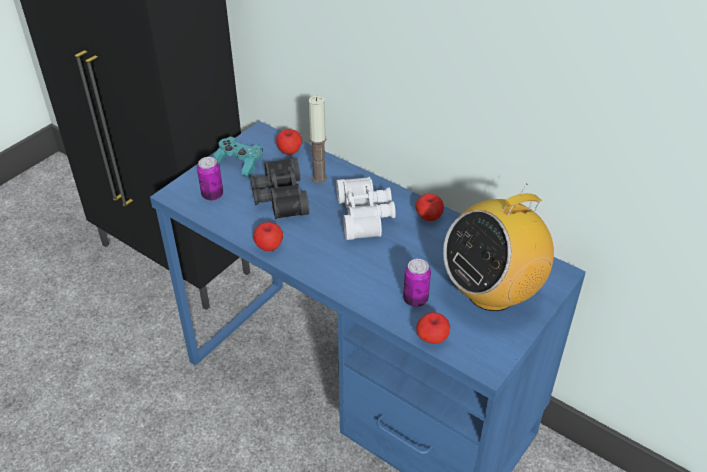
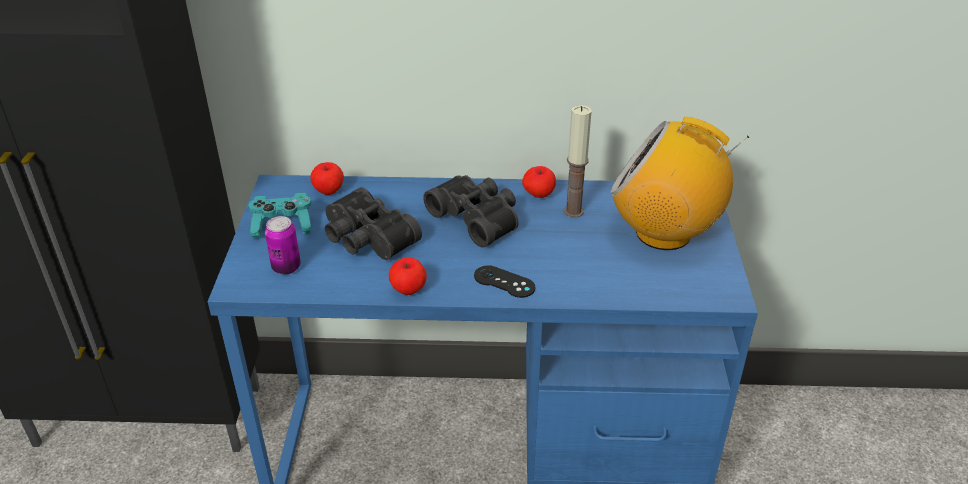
camera: 35 degrees left, 5 degrees down
candle [309,96,327,183] -> candle moved to [564,105,592,218]
white binoculars [336,177,396,240] -> black binoculars [423,175,518,248]
can [403,259,431,307] -> none
apple [416,312,450,344] -> none
radio [443,183,554,311] -> radio turned 90 degrees clockwise [611,117,749,250]
none -> black game controller [474,265,535,298]

